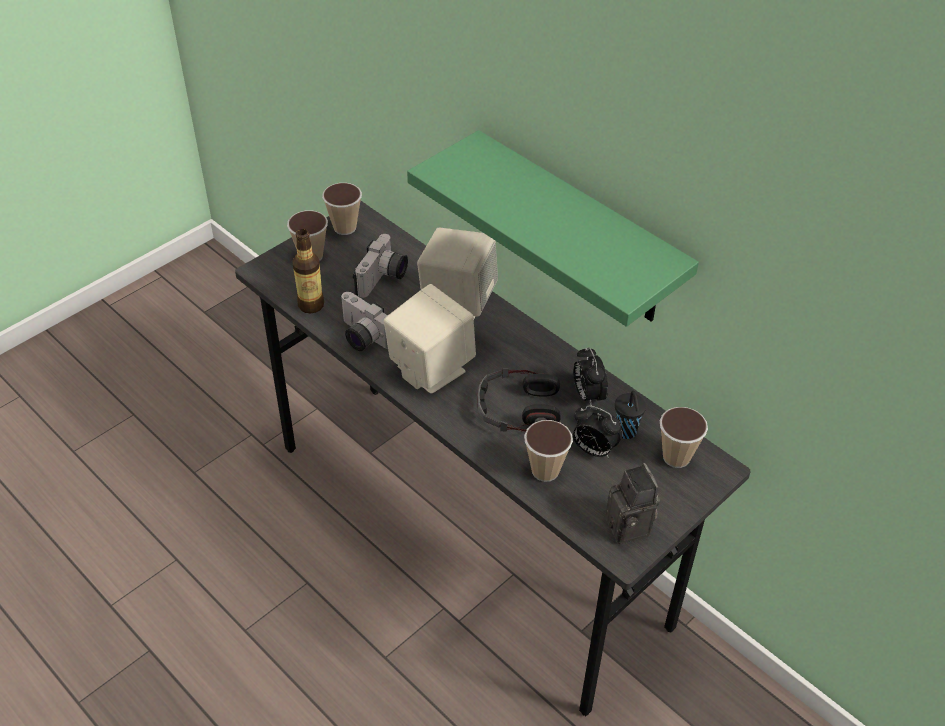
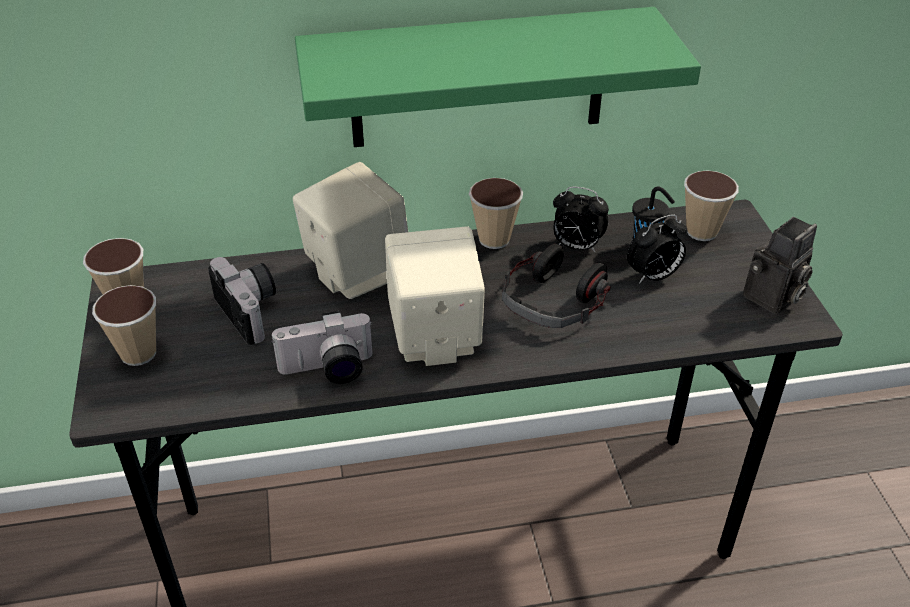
camera: 55 degrees left, 5 degrees down
bottle [292,229,324,313] -> none
cup [524,420,573,482] -> cup moved to [469,178,523,249]
camera [605,463,660,544] -> camera turned 120 degrees clockwise [743,217,817,315]

